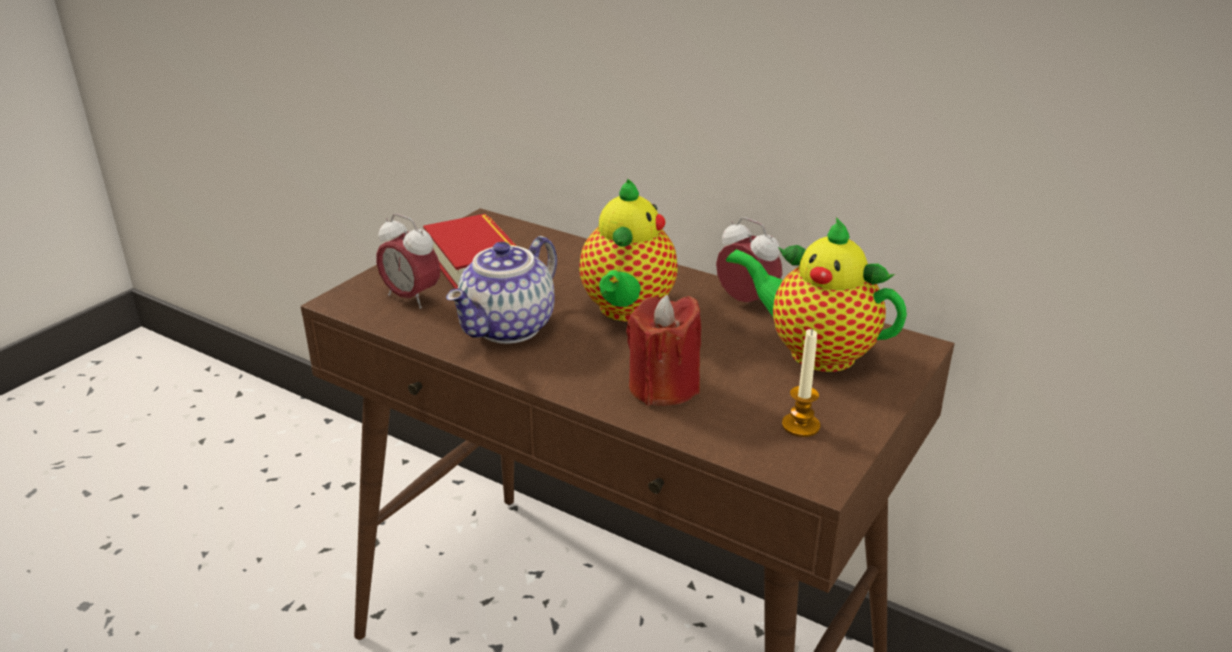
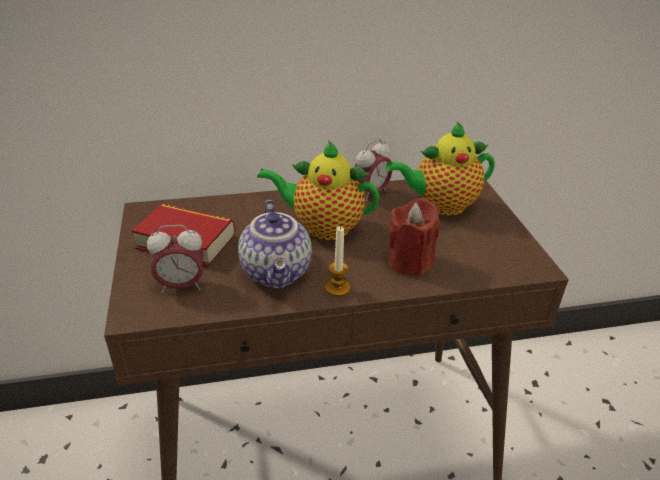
camera: 45 degrees left, 5 degrees up
teapot [579,179,678,321] -> teapot turned 135 degrees clockwise [257,140,380,240]
alarm clock [716,217,782,303] -> alarm clock turned 135 degrees clockwise [355,139,392,201]
candle [782,329,820,437] -> candle moved to [325,226,351,296]

